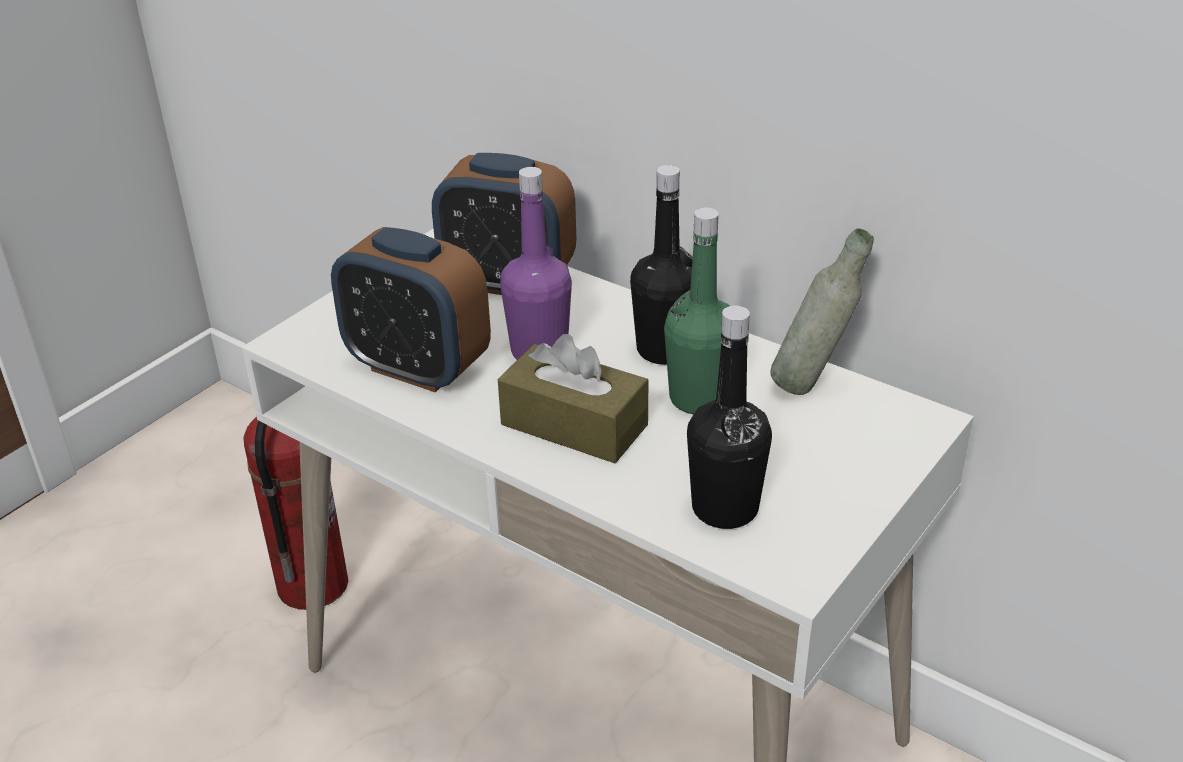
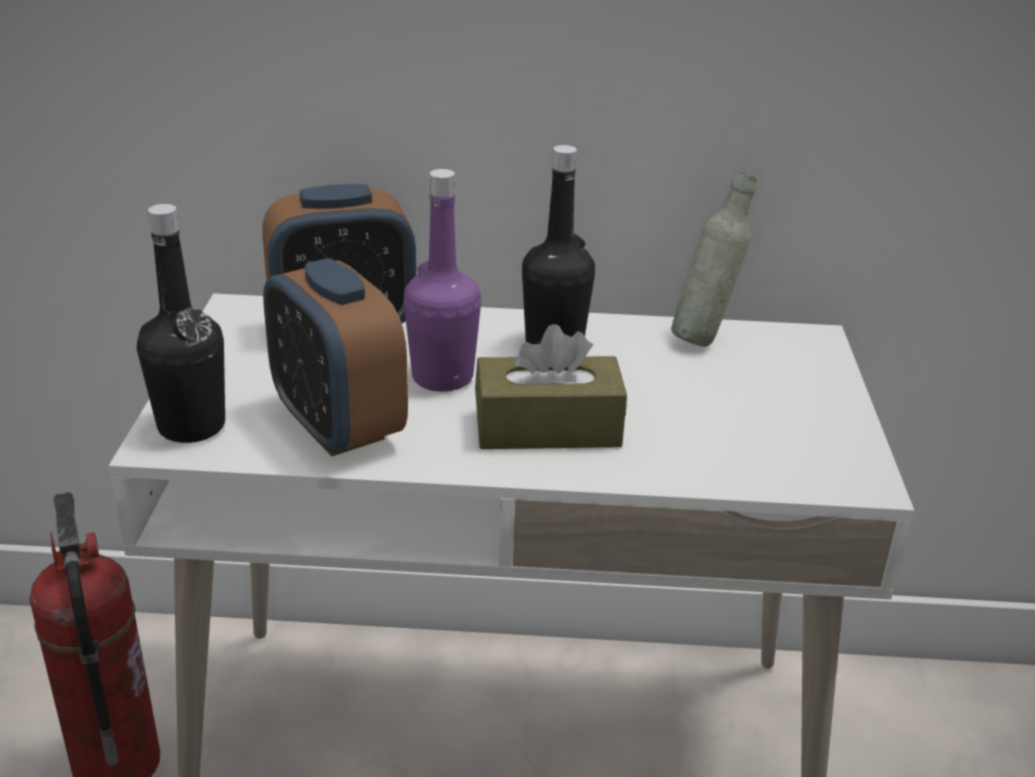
camera: 35 degrees left, 5 degrees down
alarm clock [331,227,491,393] -> alarm clock turned 60 degrees clockwise [263,258,408,457]
green bottle [664,208,730,414] -> none
black bottle [687,306,772,529] -> black bottle moved to [137,204,225,443]

